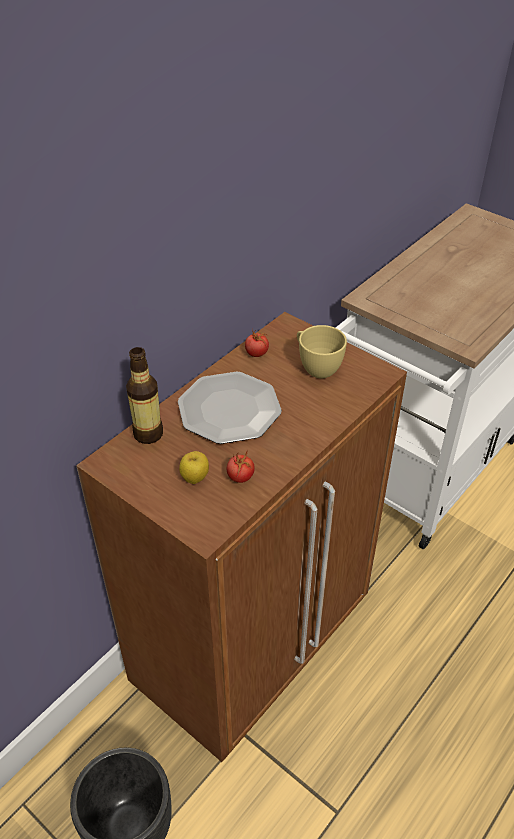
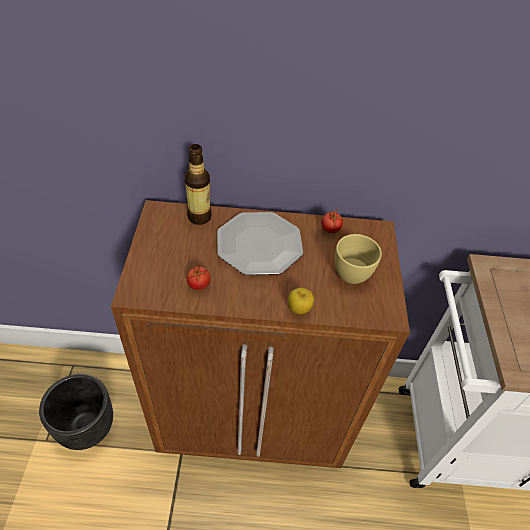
camera: 50 degrees right, 5 degrees up
apple [179,451,209,484] -> apple moved to [288,288,314,315]

